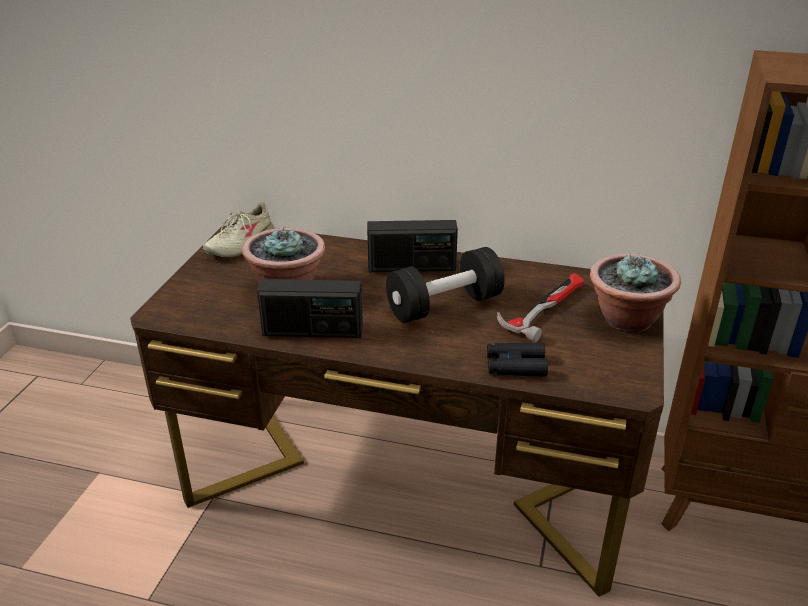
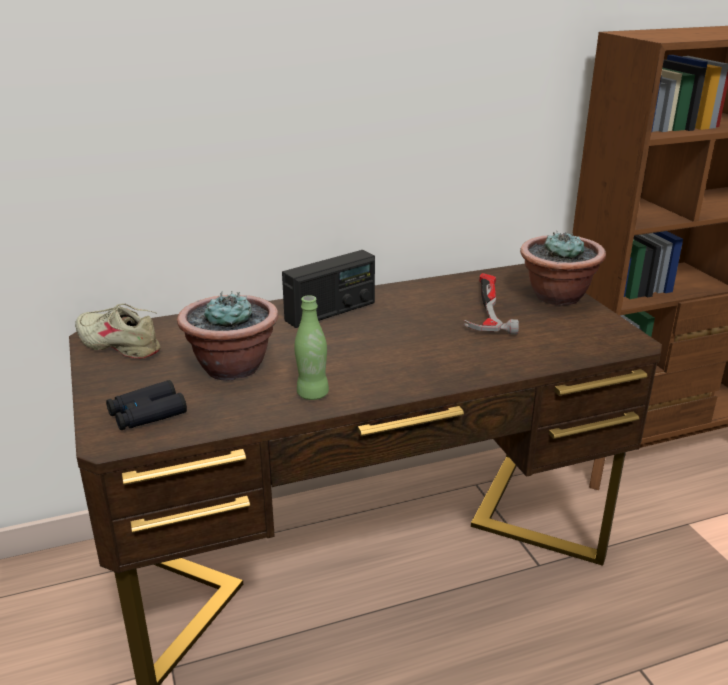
camera: 35 degrees left, 5 degrees down
beige shoe [203,201,274,257] -> beige shoe turned 120 degrees clockwise [75,304,161,359]
radio [257,279,363,338] -> green bottle [294,295,329,400]
black dumbbell [386,247,505,323] -> none
black binoculars [487,343,548,377] -> black binoculars moved to [106,380,187,430]

